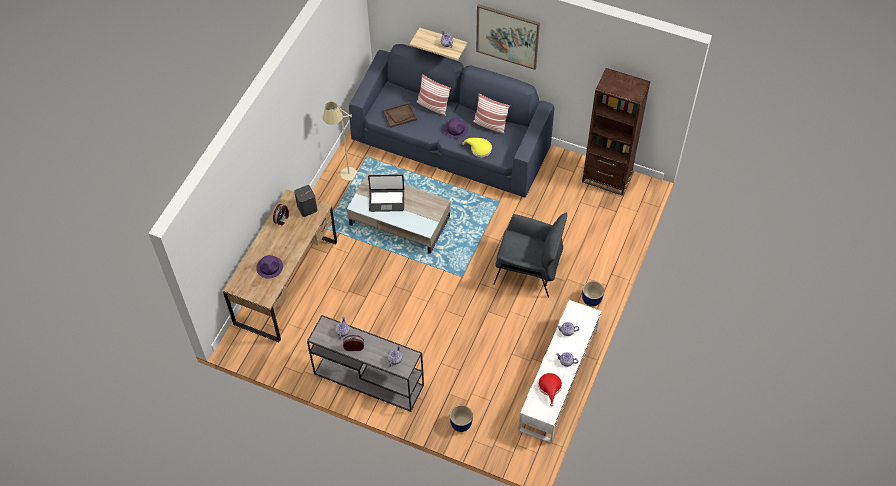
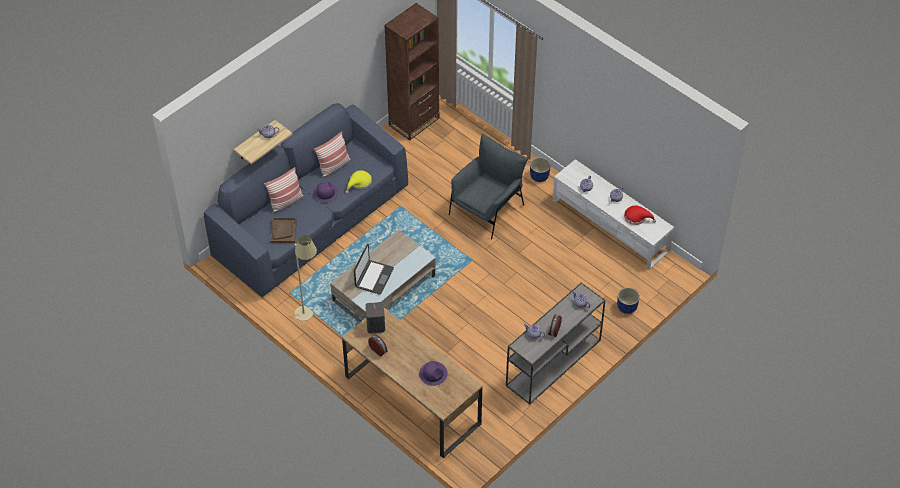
camera: 70 degrees left, 5 degrees down
picture [476,4,540,70] -> none

